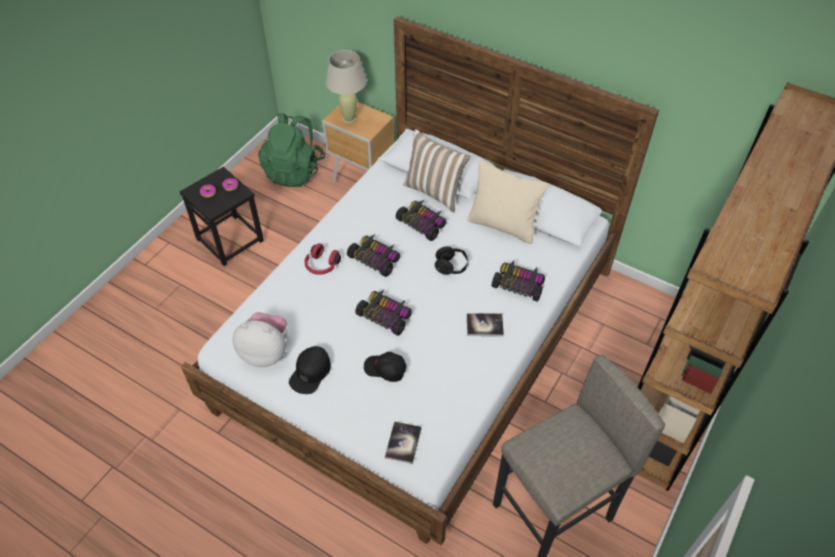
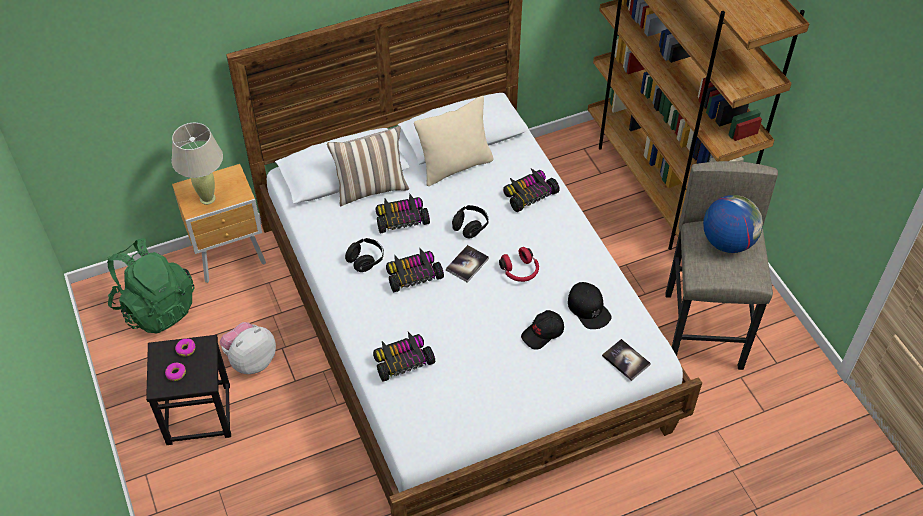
camera: 55 degrees left, 0 degrees up
plush toy [233,312,288,367] -> plush toy moved to [220,322,276,374]
black cap [289,346,331,394] -> black cap moved to [568,282,611,329]
red headphones [304,243,341,275] -> red headphones moved to [499,247,539,282]
toy car [355,290,412,336] -> toy car moved to [373,332,435,382]
book [467,313,504,336] -> book moved to [446,245,489,283]
none -> black headphones [345,238,384,272]
none -> globe [703,195,763,253]

